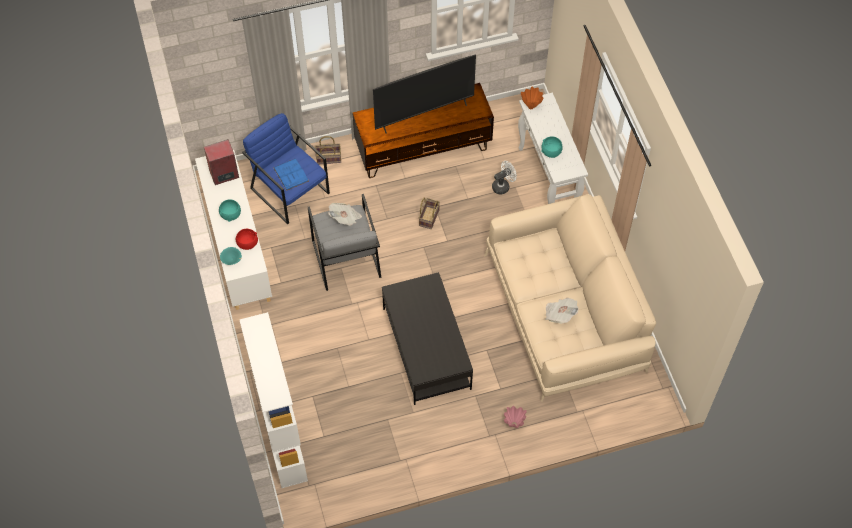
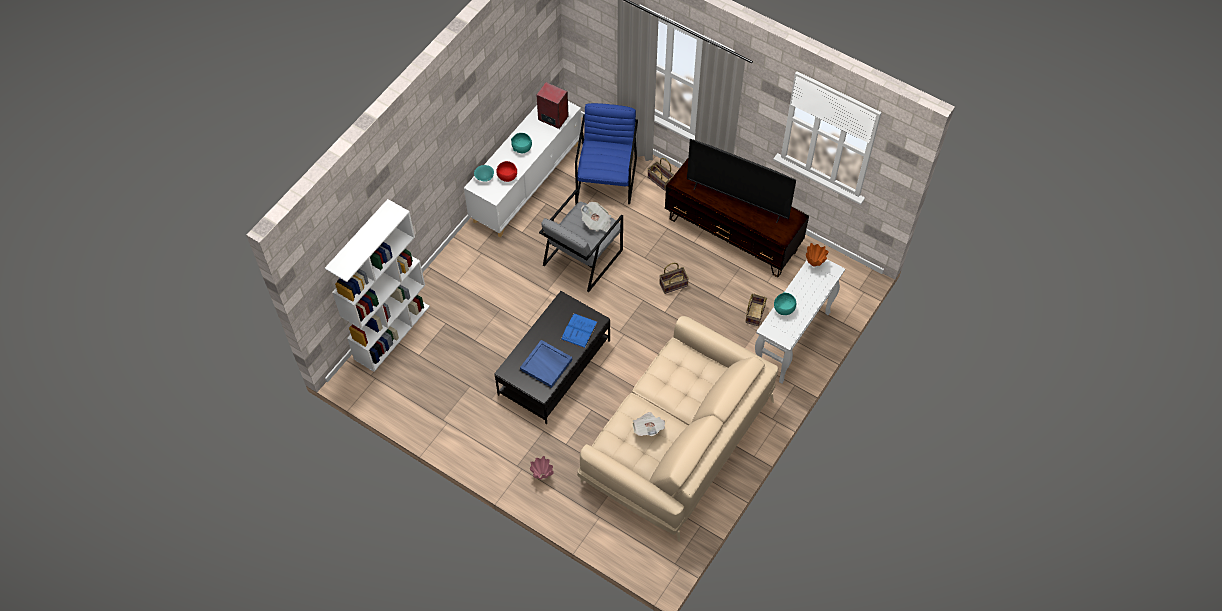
camera: 50 degrees right, 0 degrees up
blue book [274,158,309,191] -> blue book moved to [561,313,598,348]
white fan [492,161,517,195] -> basket [745,294,767,326]
none -> blue tray [520,340,572,388]

